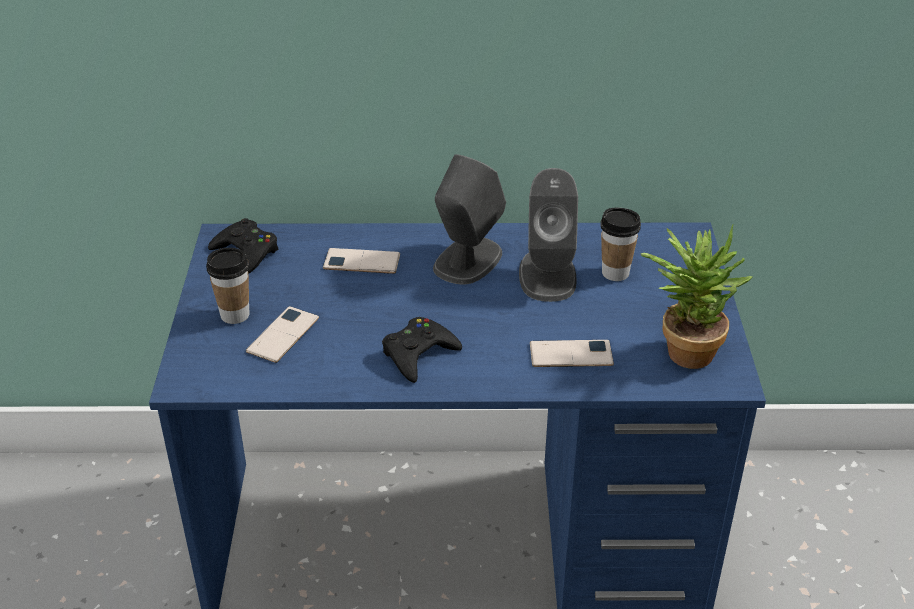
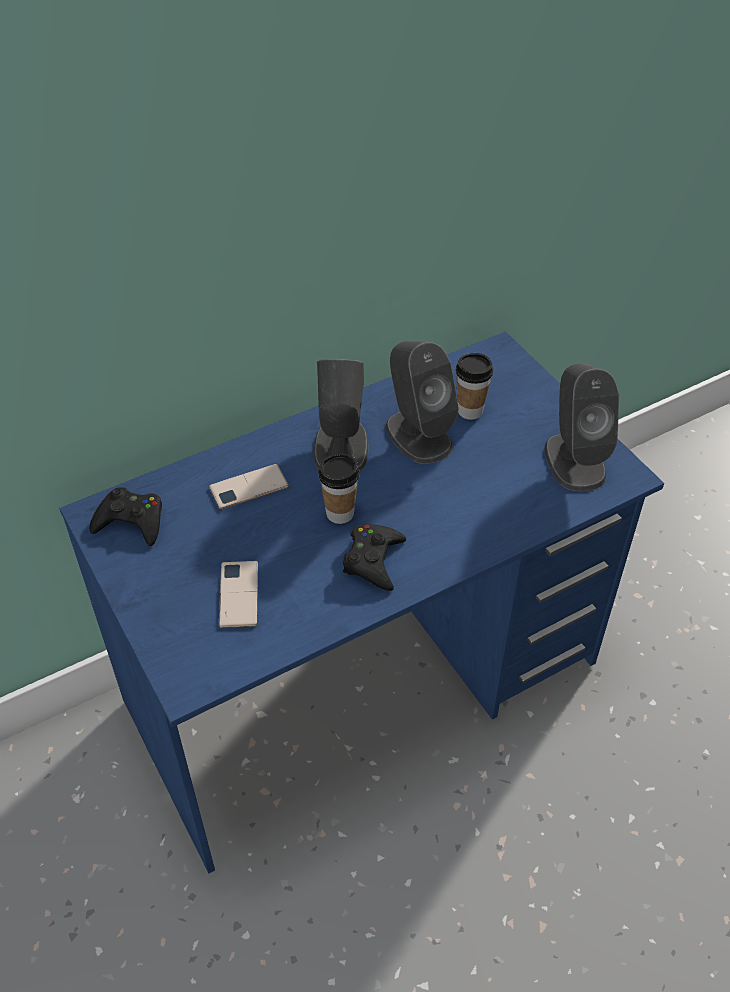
camera: 30 degrees left, 10 degrees up
cup [206,248,250,324] -> cup moved to [318,454,360,524]
phone [530,340,614,367] -> none
potted plant [641,223,752,369] -> grey speaker [544,363,619,492]

